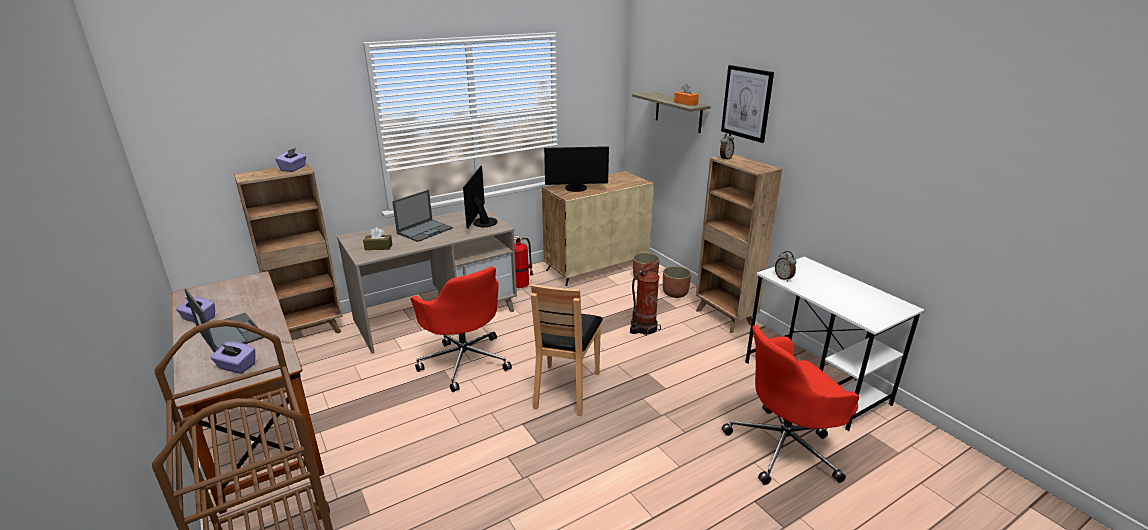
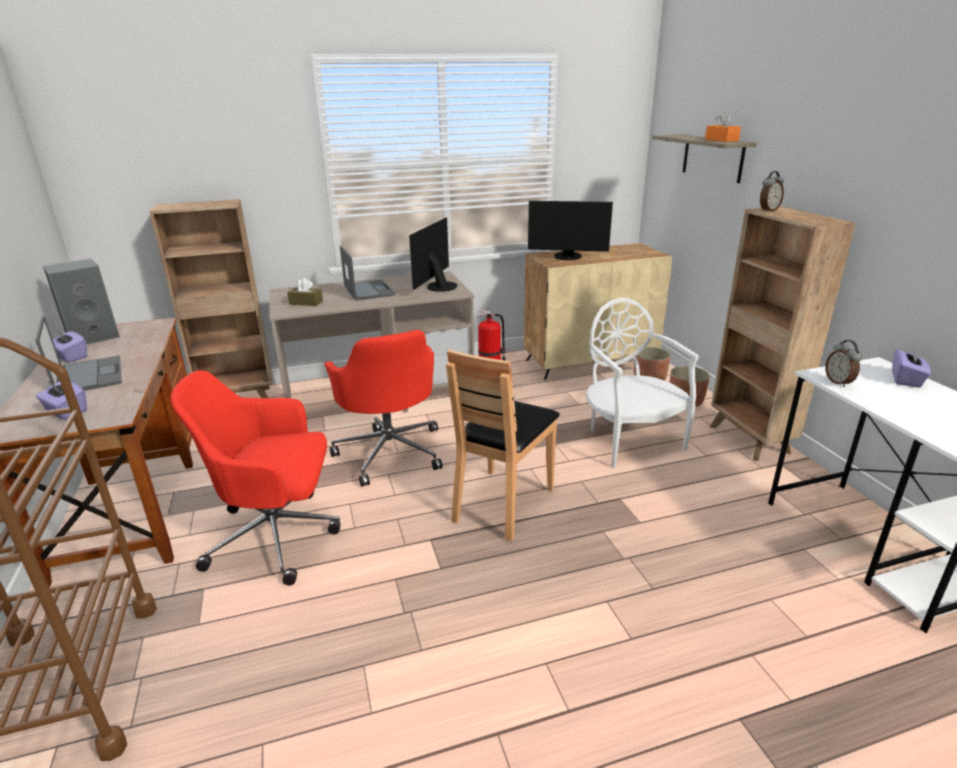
camera: 15 degrees right, 0 degrees up
purple tissue box [276,148,306,172] -> purple tissue box moved to [892,348,931,388]
laptop [392,190,453,242] -> laptop turned 75 degrees counterclockwise [340,246,395,301]
fire extinguisher [630,261,661,336] -> white chair [586,298,699,468]
picture [721,65,774,143] -> none
red office chair [722,325,859,485] -> red office chair moved to [171,370,341,586]
none -> grey speaker [43,258,120,345]

